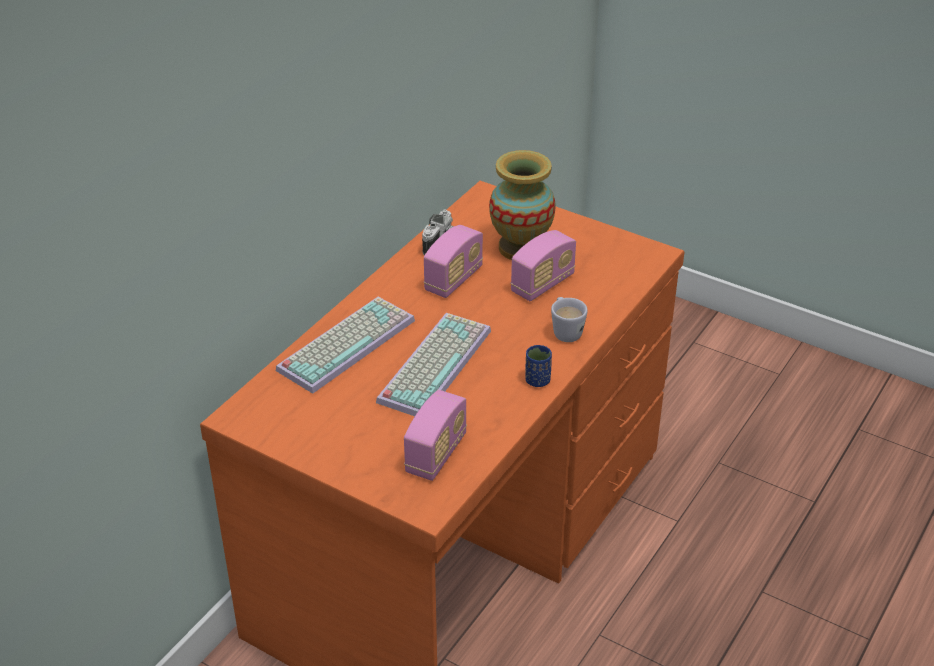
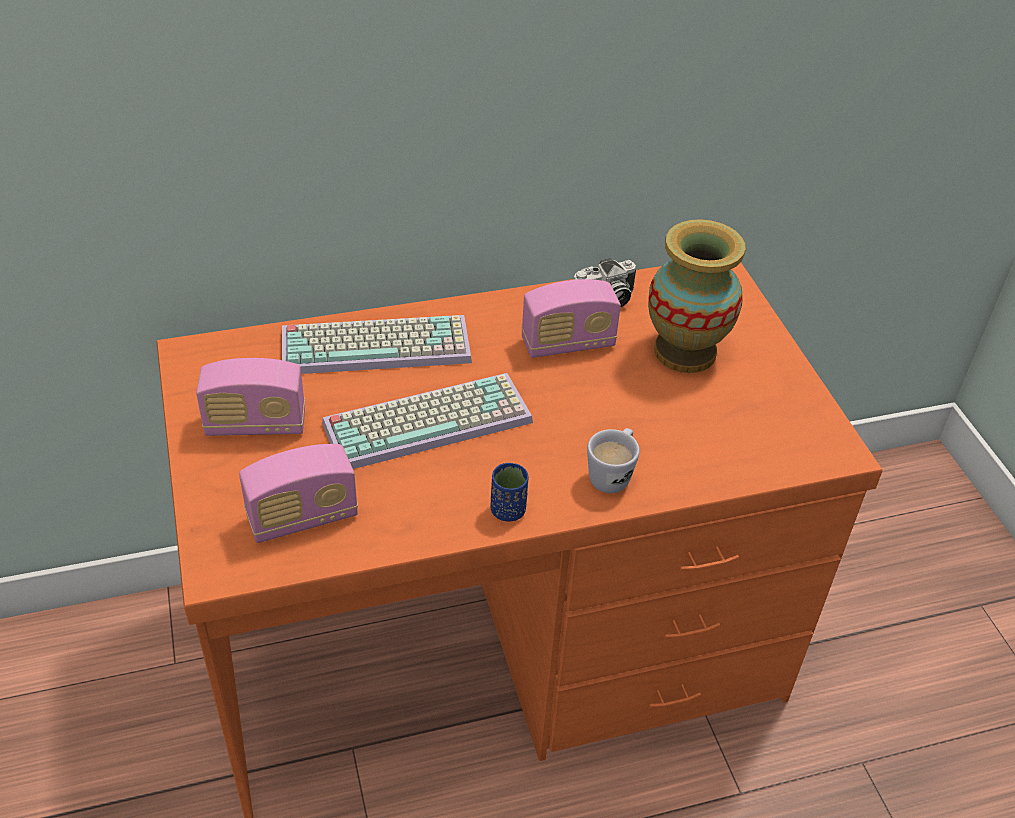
camera: 40 degrees right, 5 degrees up
radio [511,230,576,301] -> radio moved to [196,358,305,436]

